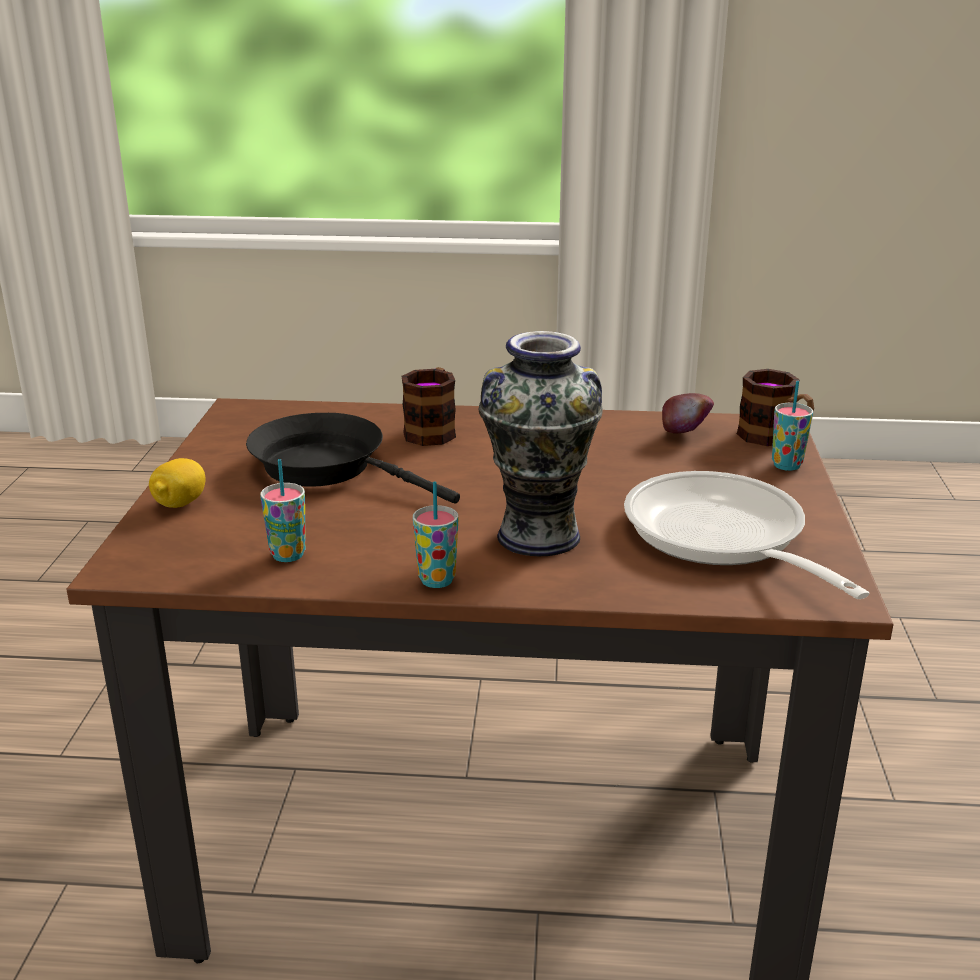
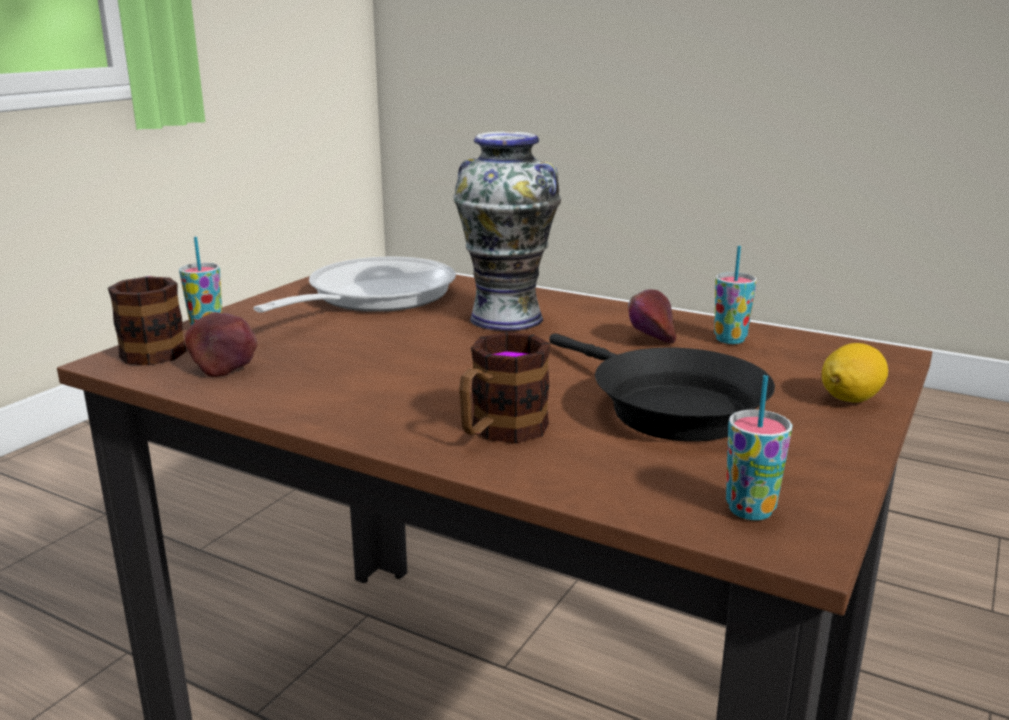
camera: 155 degrees left, 5 degrees down
cup [413,481,458,588] -> cup moved to [726,375,793,520]
frying pan [624,471,869,599] -> frying pan turned 150 degrees counterclockwise [254,257,456,313]
none -> apple [628,290,676,343]

